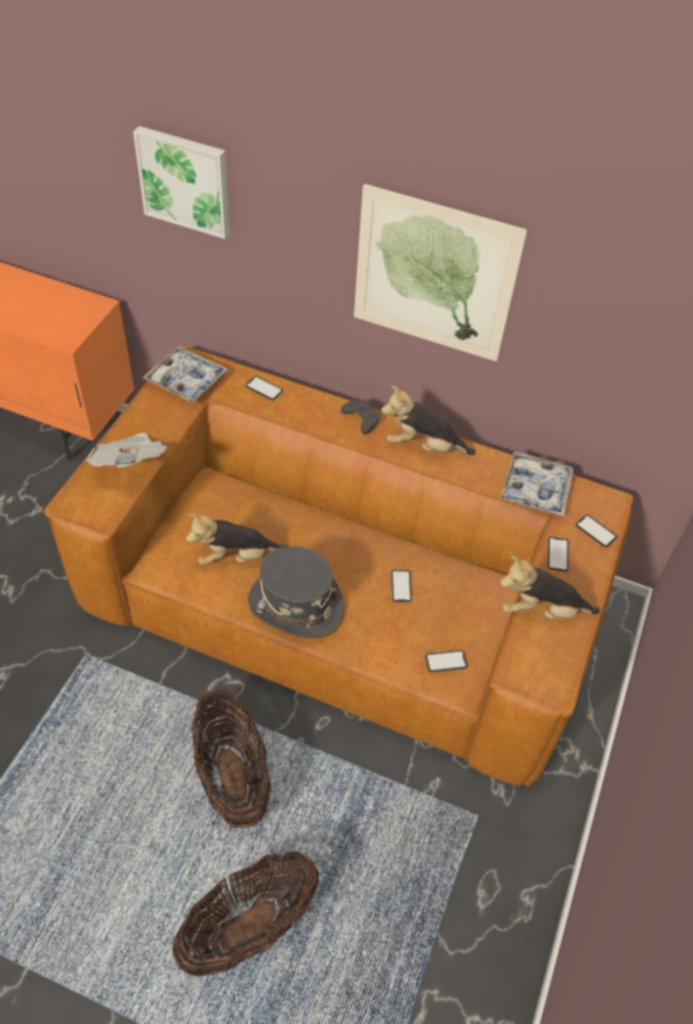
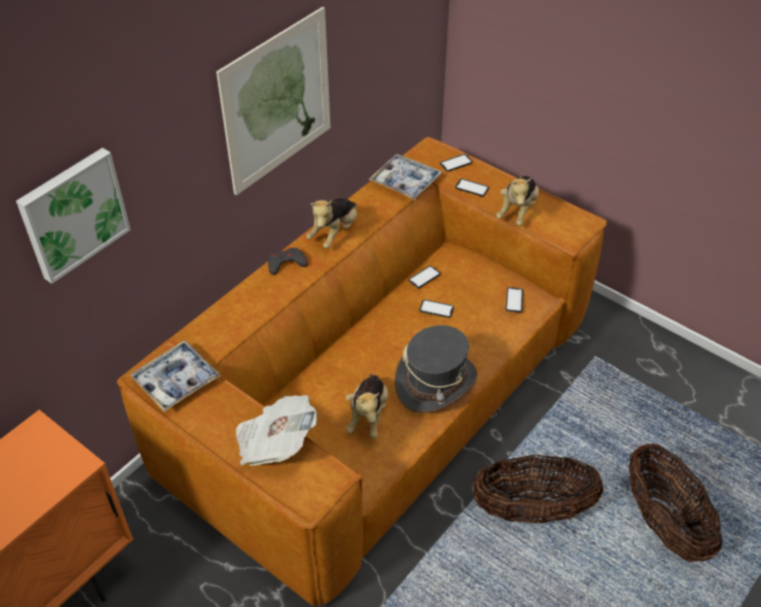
camera: 70 degrees left, 5 degrees down
phone [245,376,283,400] -> phone moved to [408,266,441,288]

